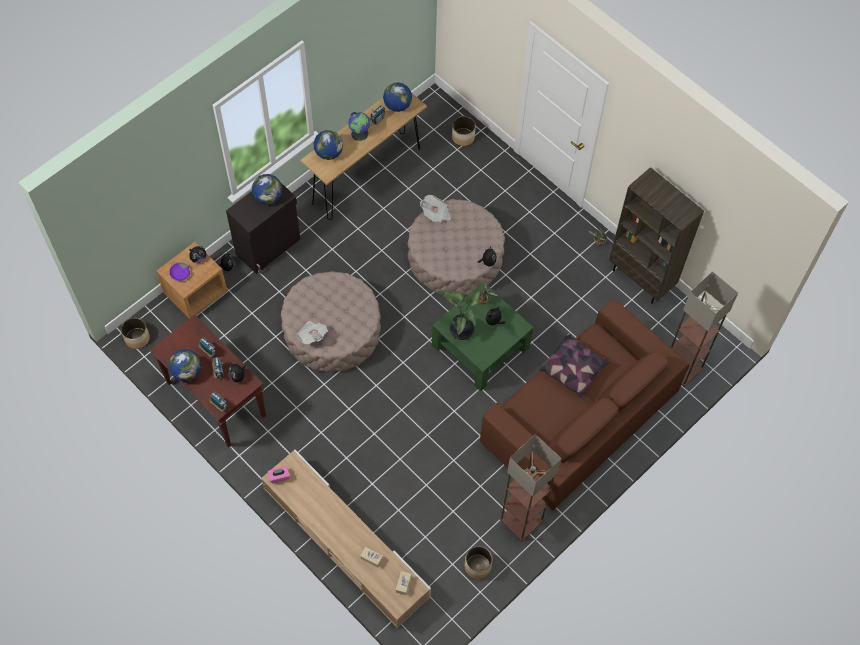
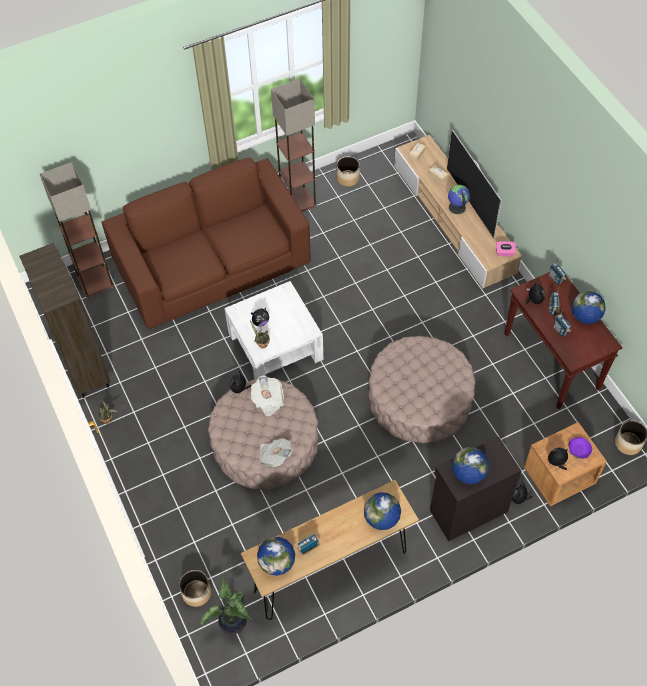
camera: 160 degrees left, 5 degrees down
newspaper [297,321,328,344] -> newspaper moved to [251,375,284,417]
globe [348,112,370,141] -> globe moved to [448,185,470,214]
green coffee table [432,282,533,391] -> white coffee table [224,281,323,379]
potted plant [438,289,480,340] -> potted plant moved to [201,578,252,634]
pillow [539,333,610,398] -> none
none -> television [447,130,502,238]

